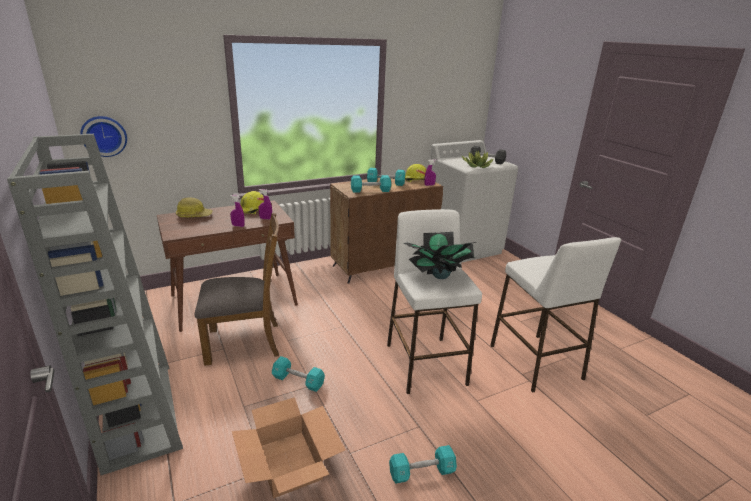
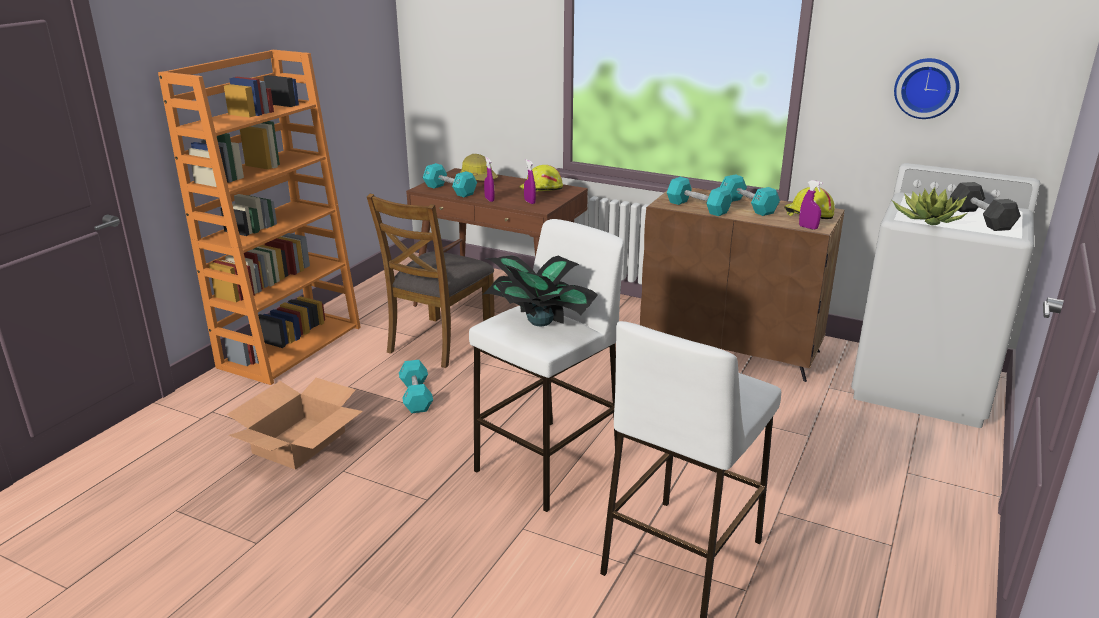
camera: 55 degrees right, 0 degrees up
grey bookcase [7,134,183,475] -> orange bookcase [158,50,361,385]
wall clock [80,116,127,157] -> wall clock moved to [894,58,959,119]
brown chair [194,213,279,366] -> brown chair turned 75 degrees clockwise [367,194,495,368]
turquoise dumbbell [389,445,457,483] -> turquoise dumbbell moved to [423,163,477,197]

